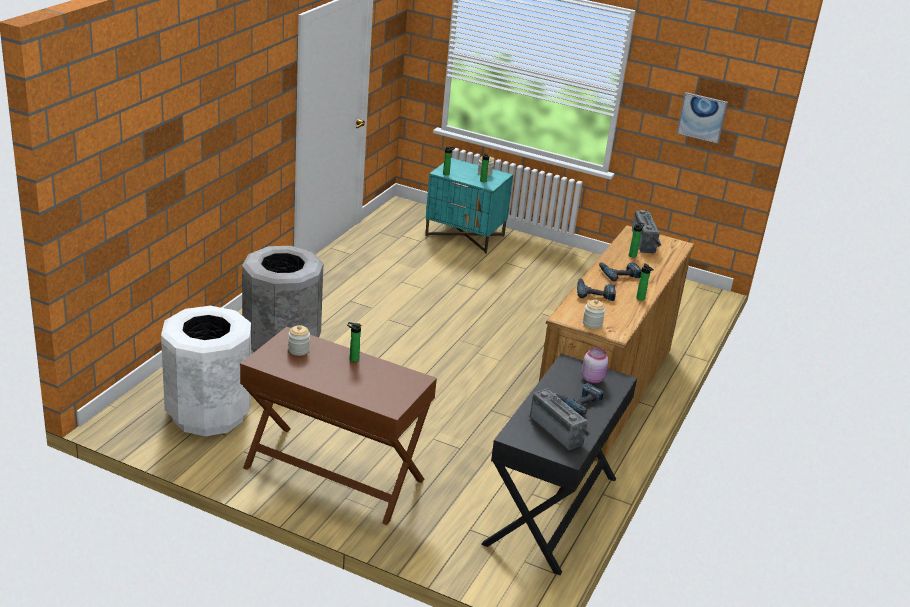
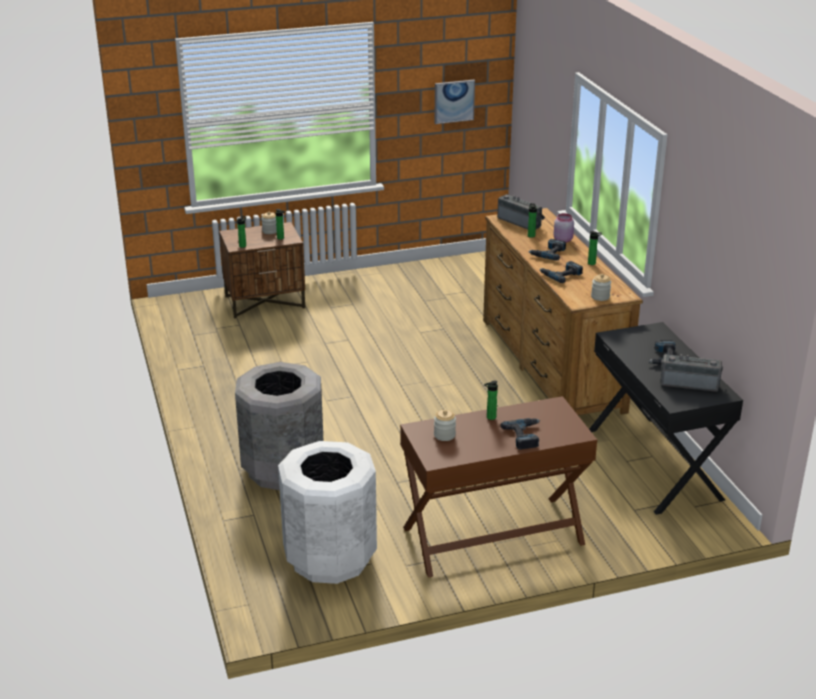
camera: 40 degrees left, 0 degrees up
turquoise nightstand [425,158,513,254] -> brown nightstand [219,222,305,319]
pink jar [582,347,608,384] -> pink jar moved to [554,213,574,243]
none -> power drill [501,418,541,450]

